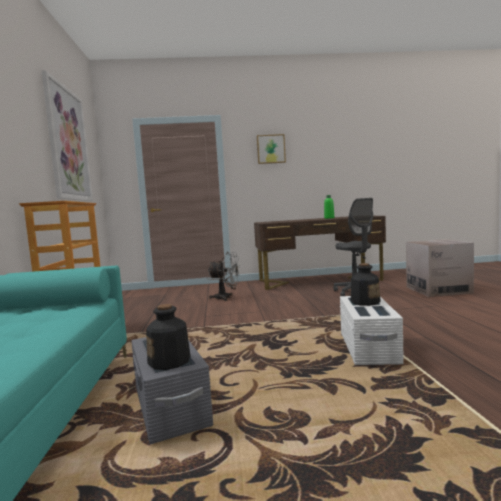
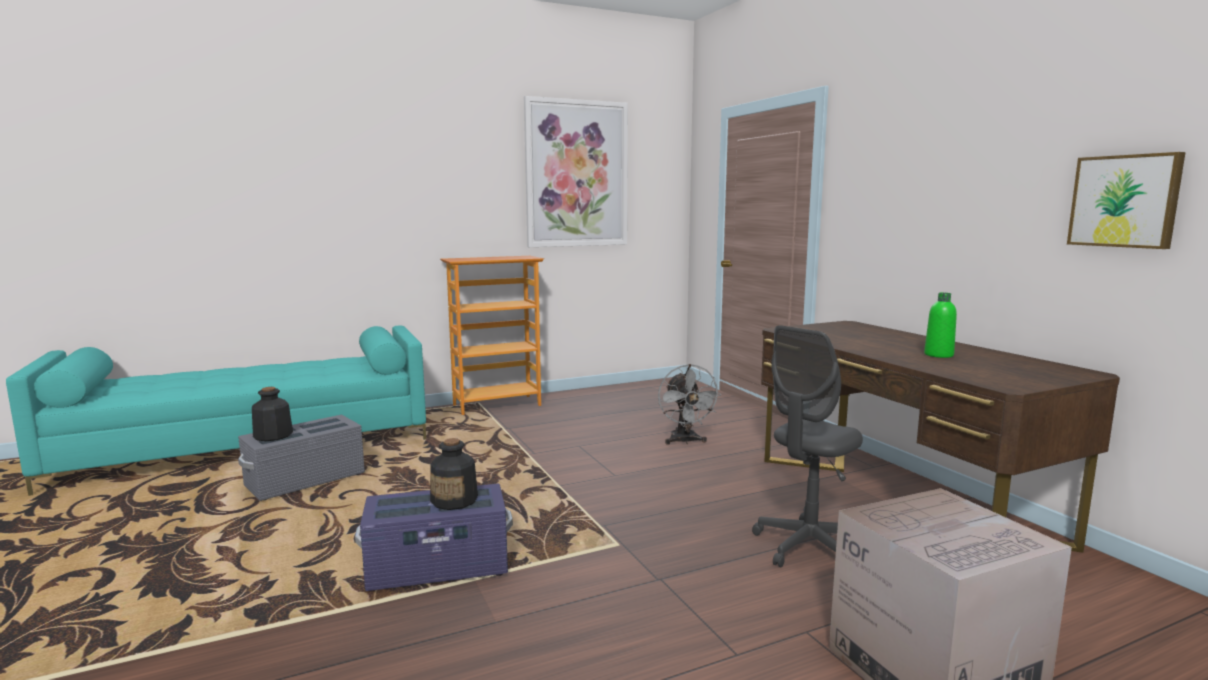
camera: 70 degrees right, 5 degrees up
picture [257,134,286,164] -> picture moved to [1067,152,1186,249]
white storage box [340,296,404,365] -> purple storage box [355,484,513,591]

